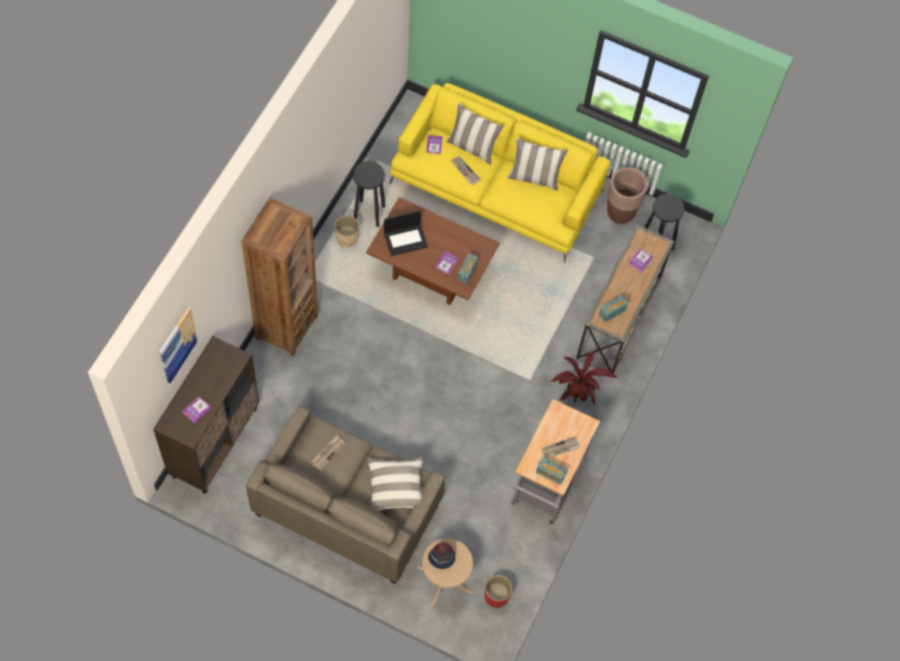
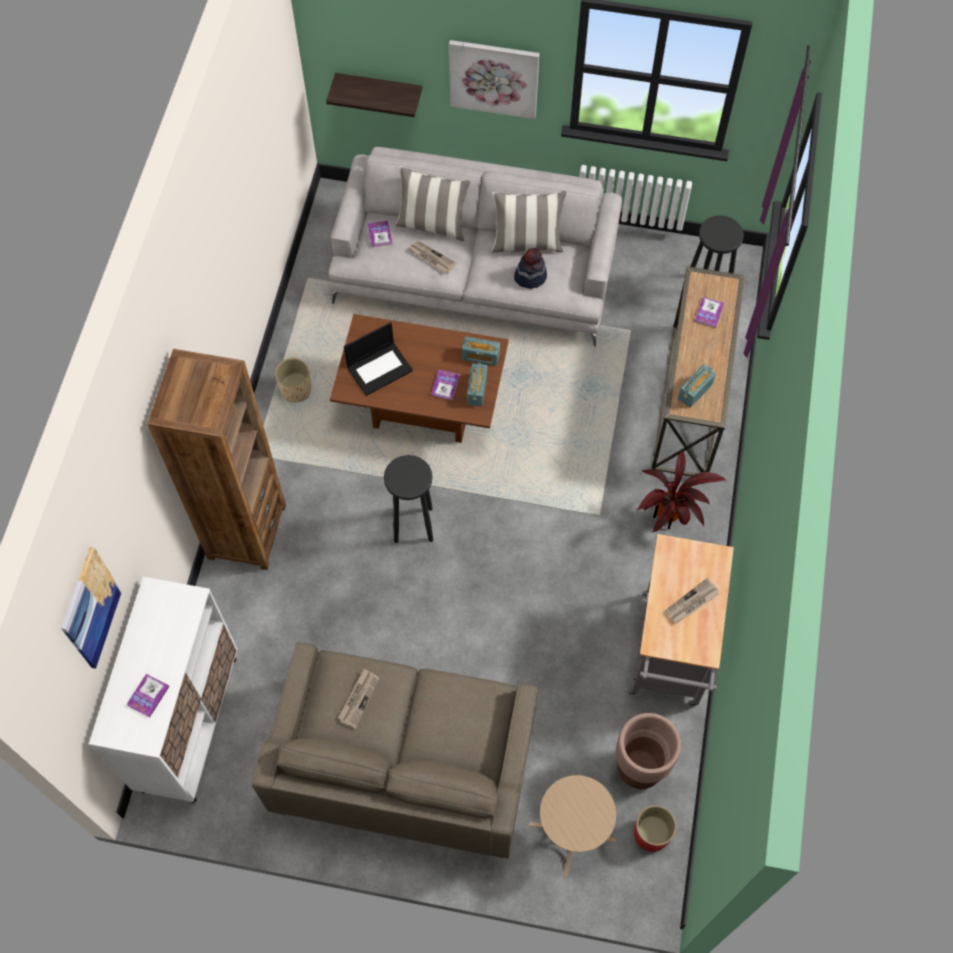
camera: 10 degrees left, 0 degrees up
brown cabinet [153,336,259,493] -> white cabinet [89,577,237,803]
black stool [353,161,385,227] -> black stool moved to [384,455,433,543]
pillow [366,456,423,511] -> none
yellow sofa [389,83,610,263] -> grey sofa [329,147,622,347]
hat [428,542,455,569] -> hat moved to [514,248,547,289]
radio [536,457,567,485] -> radio moved to [462,336,500,366]
brown planter [607,167,648,224] -> brown planter moved to [616,713,681,789]
none -> shelf [326,73,422,117]
none -> picture [449,40,539,119]

